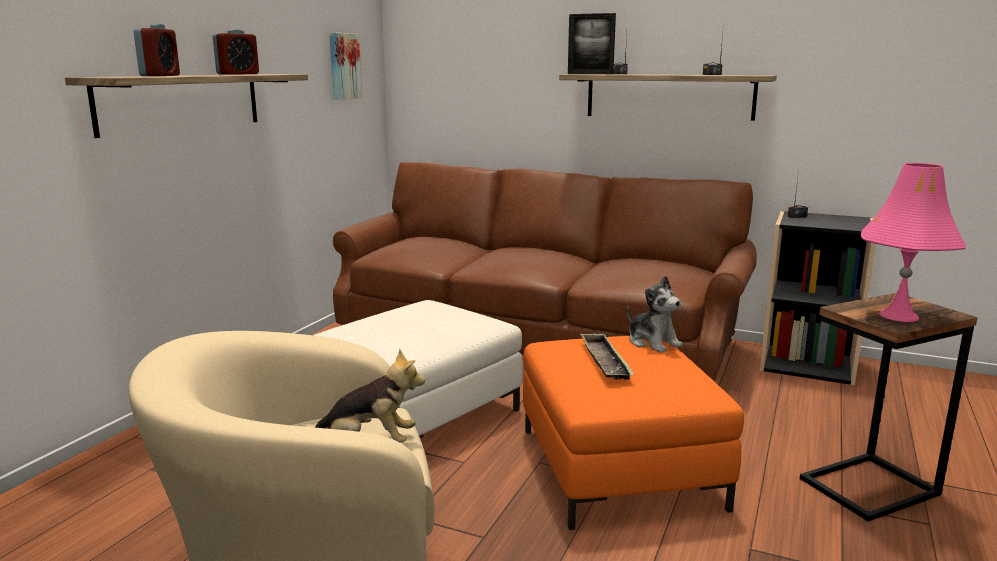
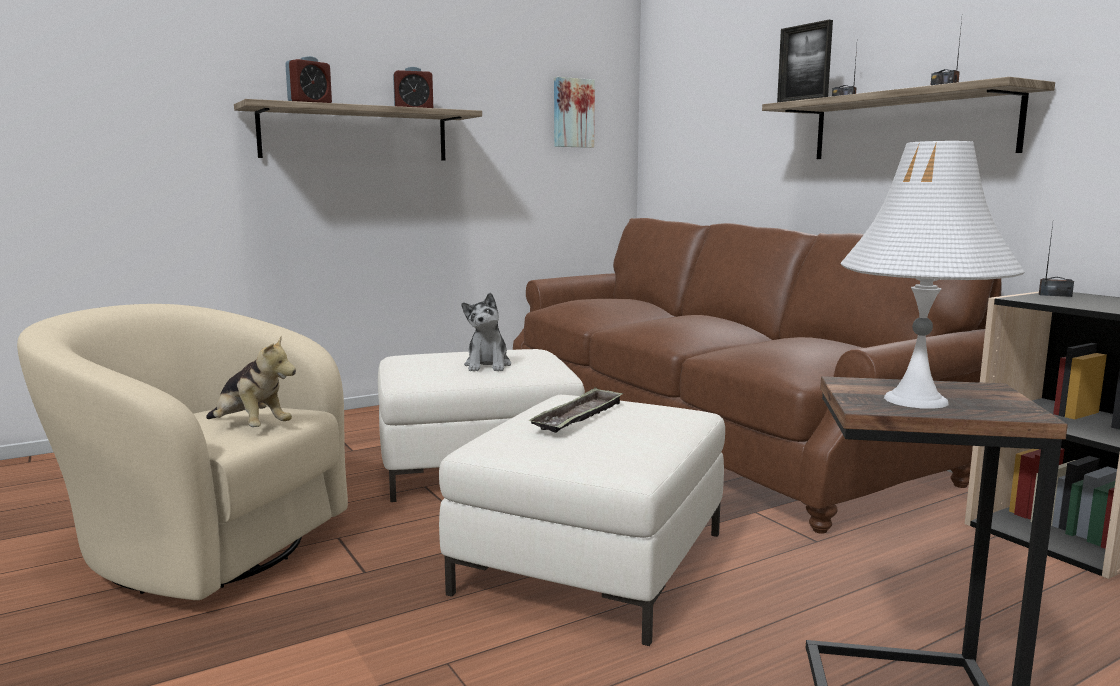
camera: 35 degrees right, 5 degrees down
orange ottoman [523,336,744,530] -> white ottoman [439,395,725,646]
plush toy [627,275,682,353] -> plush toy moved to [462,292,511,371]
pink table lamp [861,163,966,322] -> white table lamp [840,141,1025,409]

